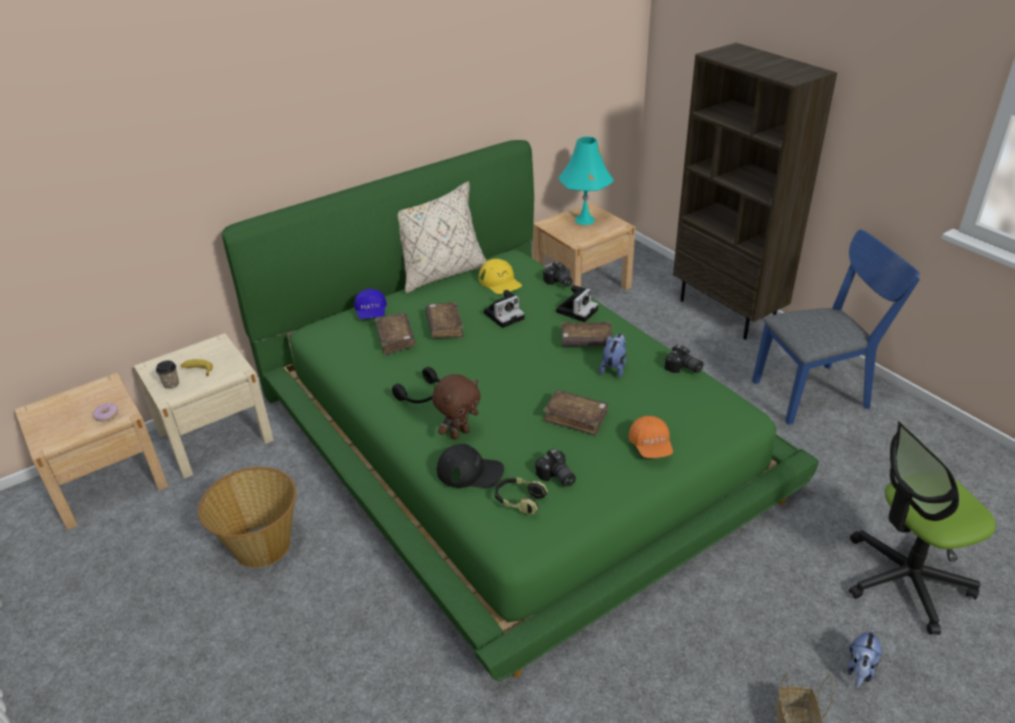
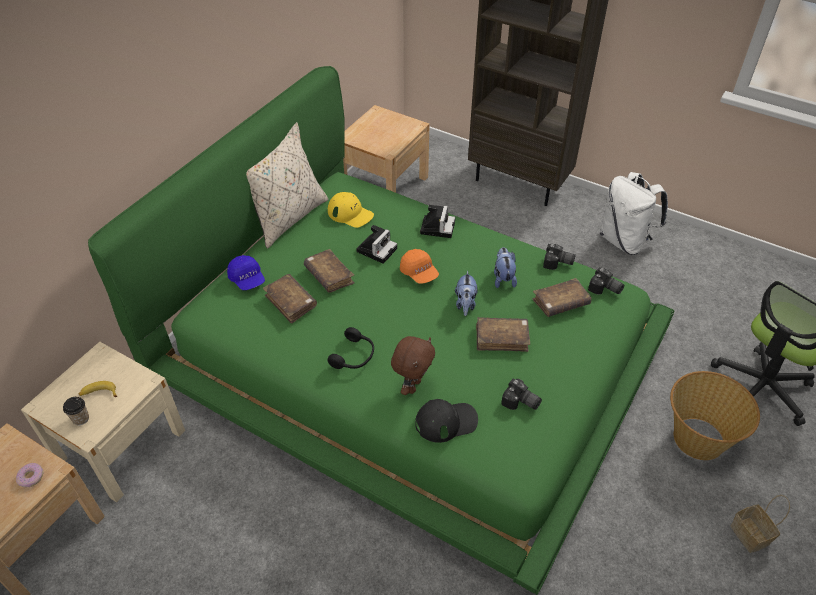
camera: 25 degrees left, 10 degrees up
basket [198,467,296,568] -> basket moved to [670,371,760,460]
headphones [495,477,548,515] -> none
camera [543,261,572,287] -> camera moved to [588,267,624,294]
turquoise table lamp [558,137,614,225] -> none
brown book [561,322,612,347] -> brown book moved to [532,278,591,317]
orange cap [628,416,673,458] -> orange cap moved to [400,249,439,284]
blue chair [752,229,920,425] -> white backpack [600,172,668,255]
plush toy [847,628,882,688] -> plush toy moved to [455,270,478,316]

